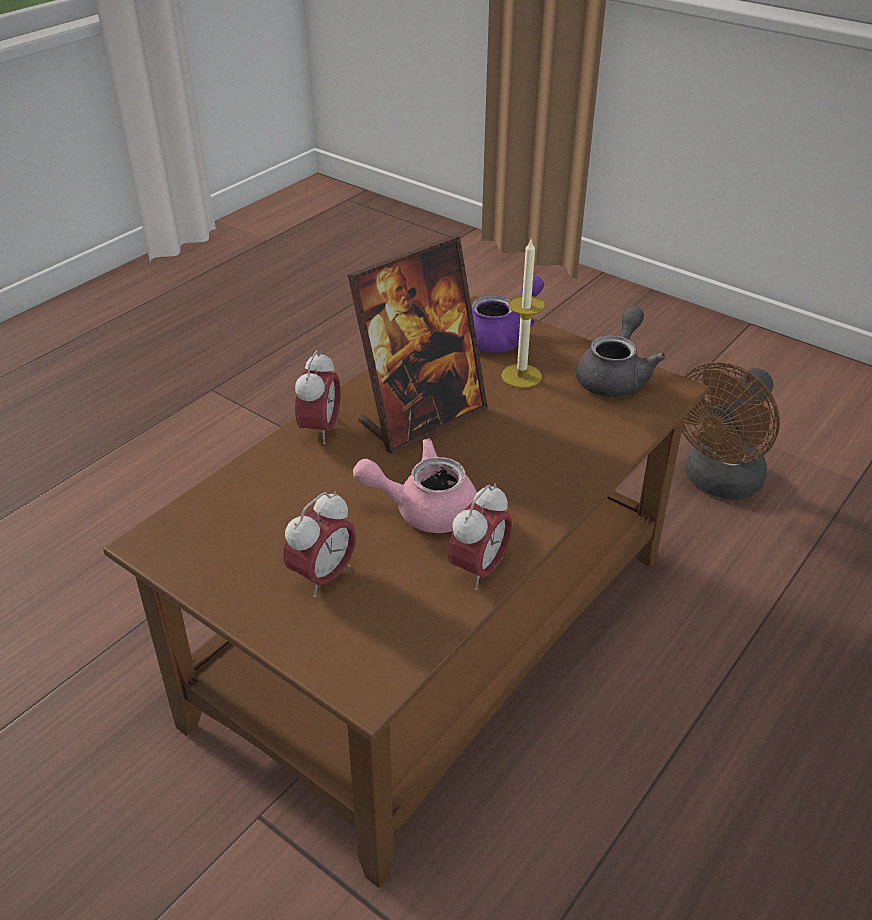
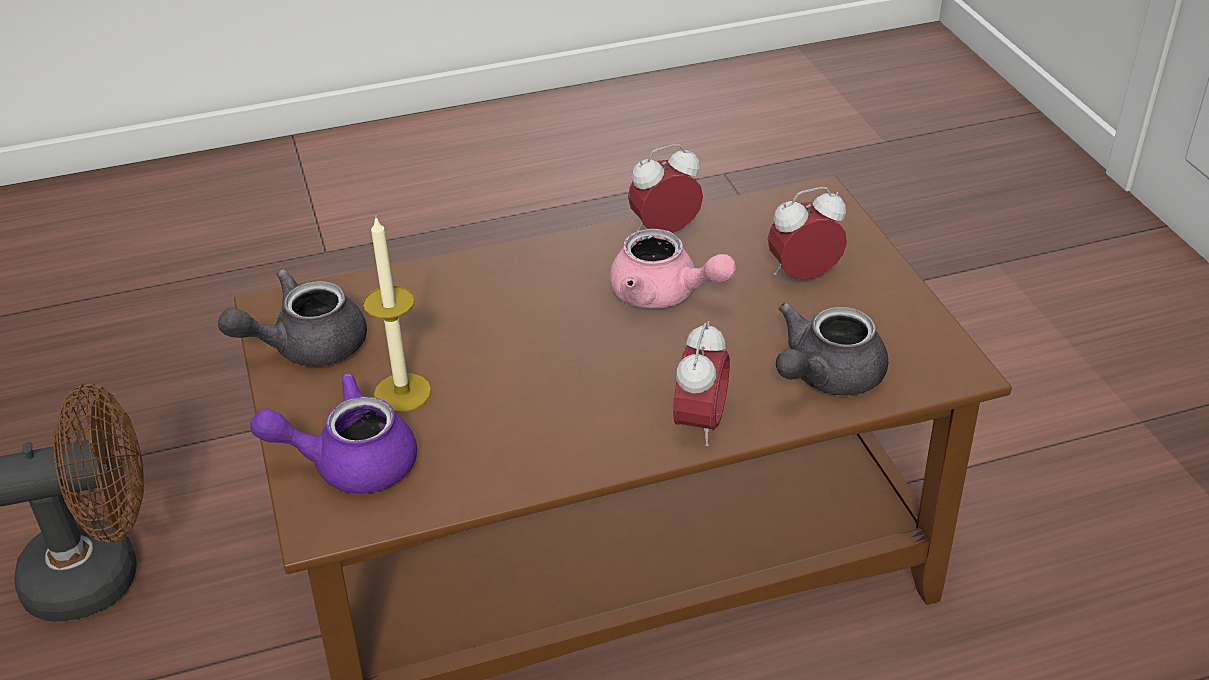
camera: 145 degrees left, 0 degrees up
alarm clock [295,350,341,444] -> alarm clock turned 150 degrees clockwise [673,321,730,447]
picture frame [347,235,488,454] -> none
none -> grey teapot [776,303,888,396]

